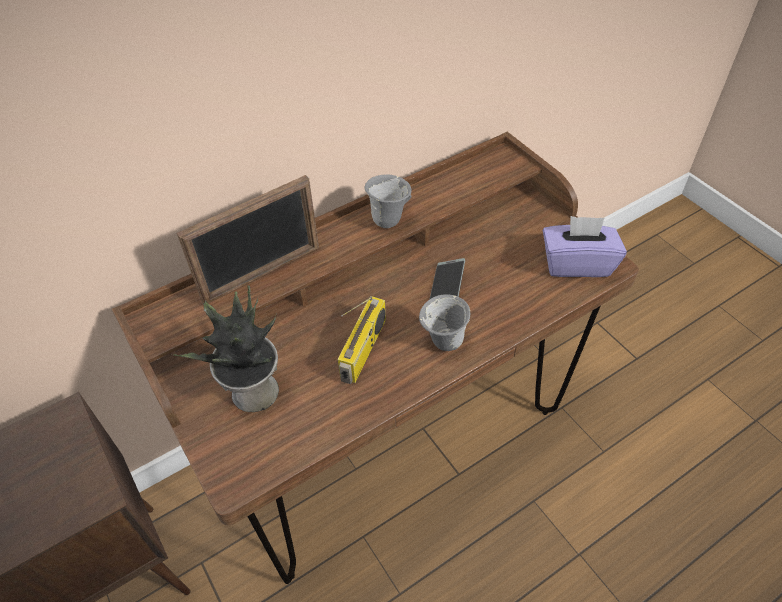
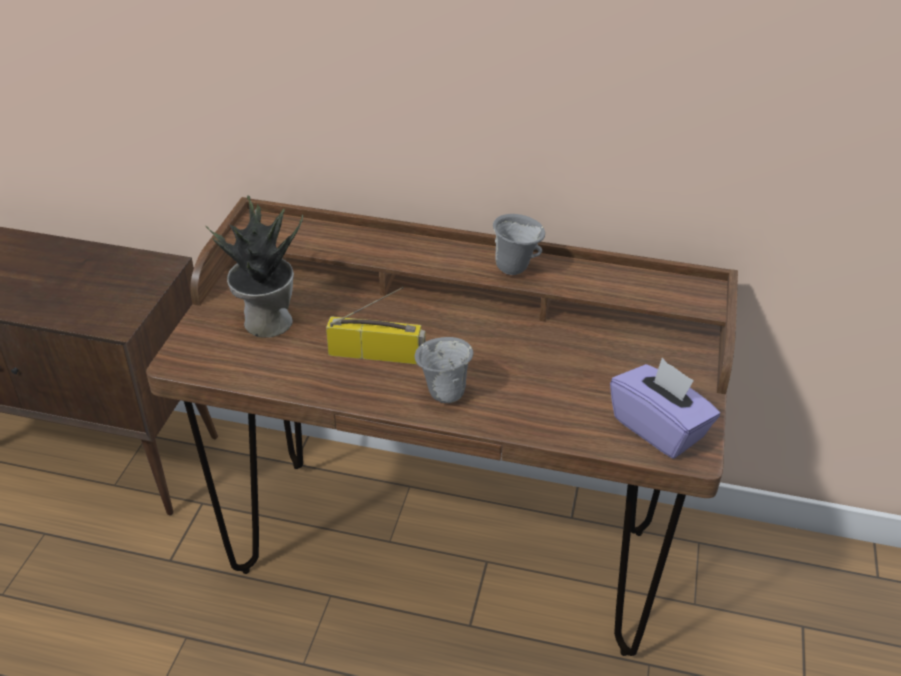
camera: 45 degrees right, 10 degrees down
picture frame [177,175,319,304] -> none
radio [338,296,386,384] -> radio turned 150 degrees counterclockwise [326,287,426,364]
phone [429,258,465,300] -> none

